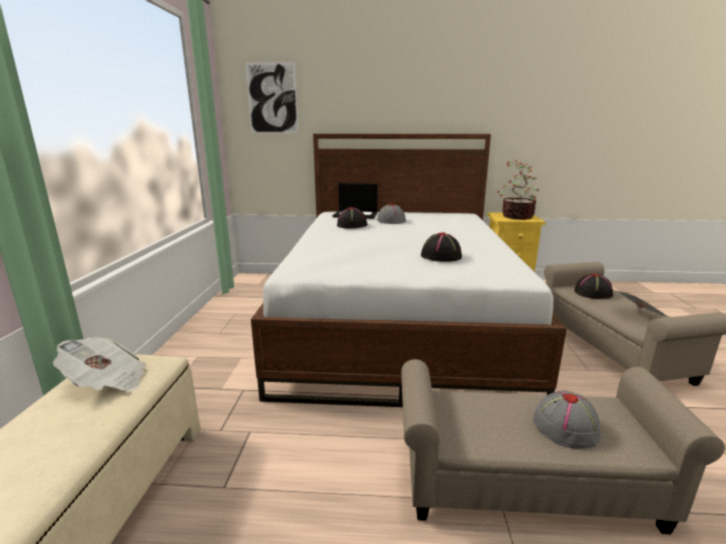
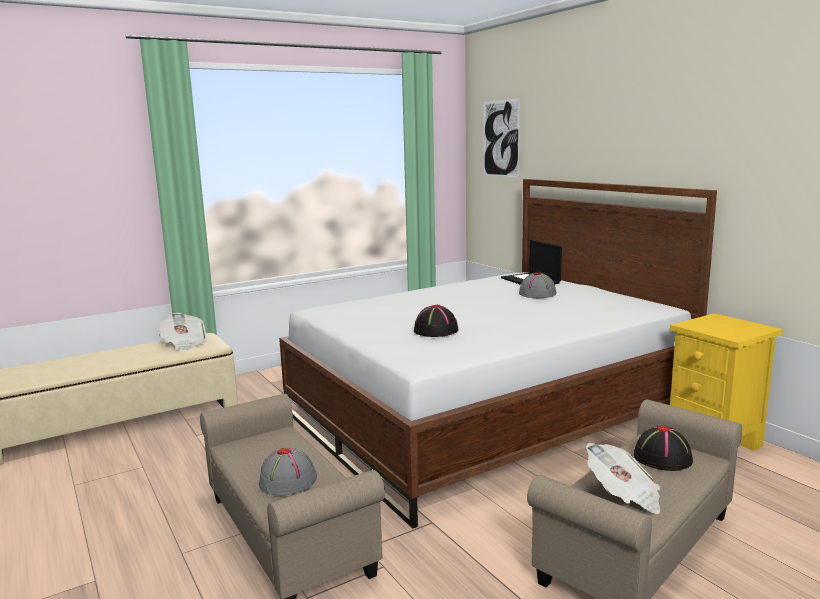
camera: 55 degrees right, 5 degrees down
black hat [337,207,367,229] -> none
potted plant [497,160,539,220] -> none

